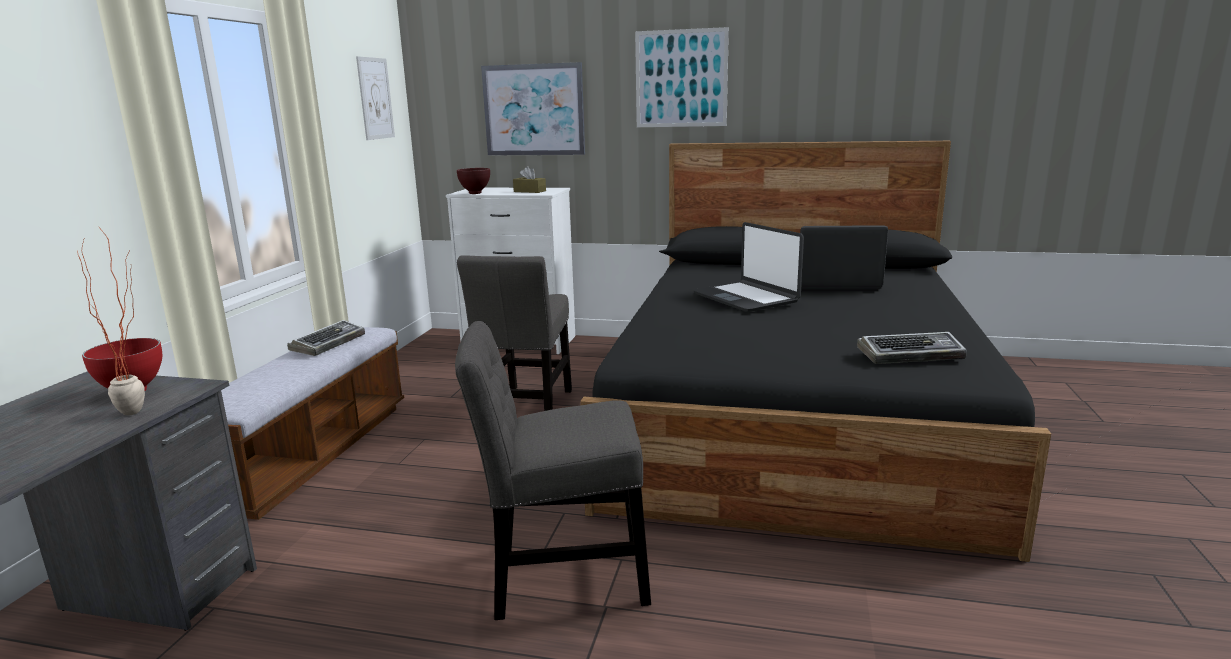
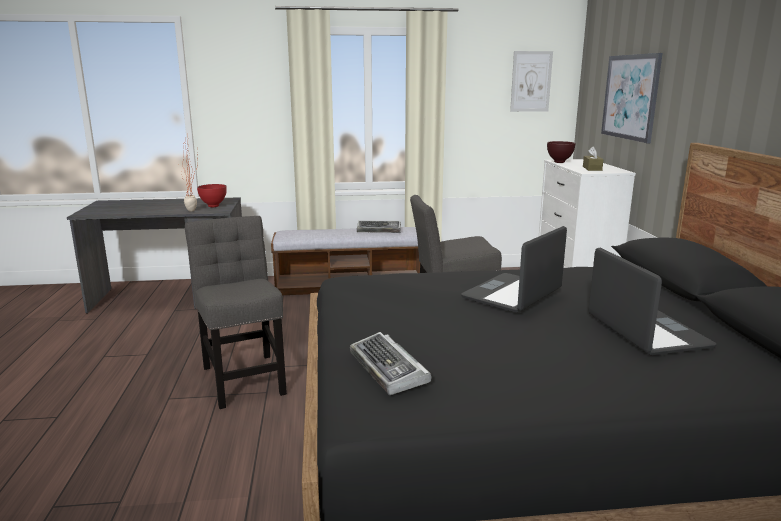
camera: 70 degrees right, 0 degrees up
picture [635,27,729,127] -> none

